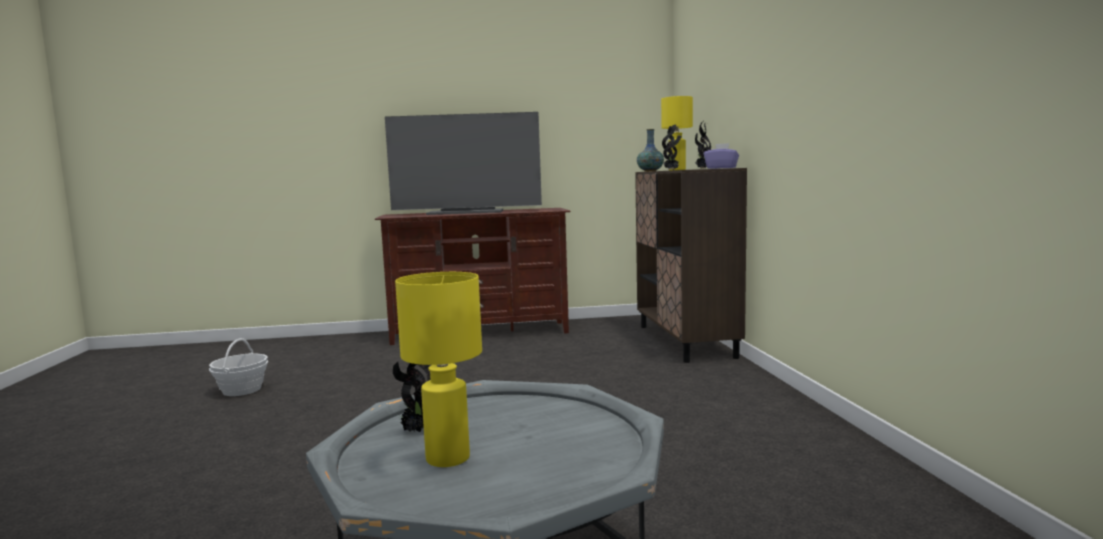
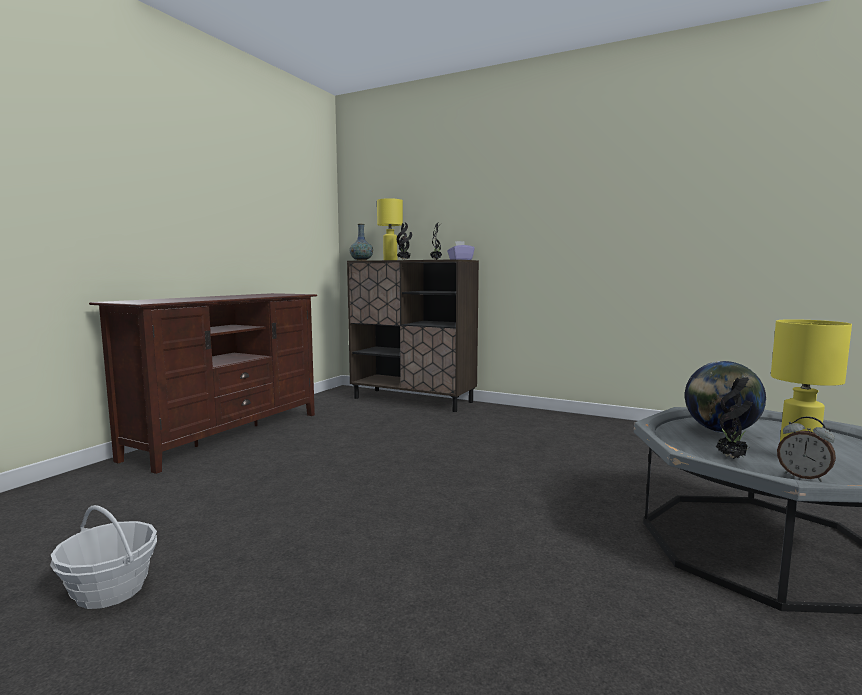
camera: 55 degrees left, 0 degrees up
television [385,112,542,215] -> none
none -> globe [685,361,766,433]
none -> alarm clock [777,416,836,482]

